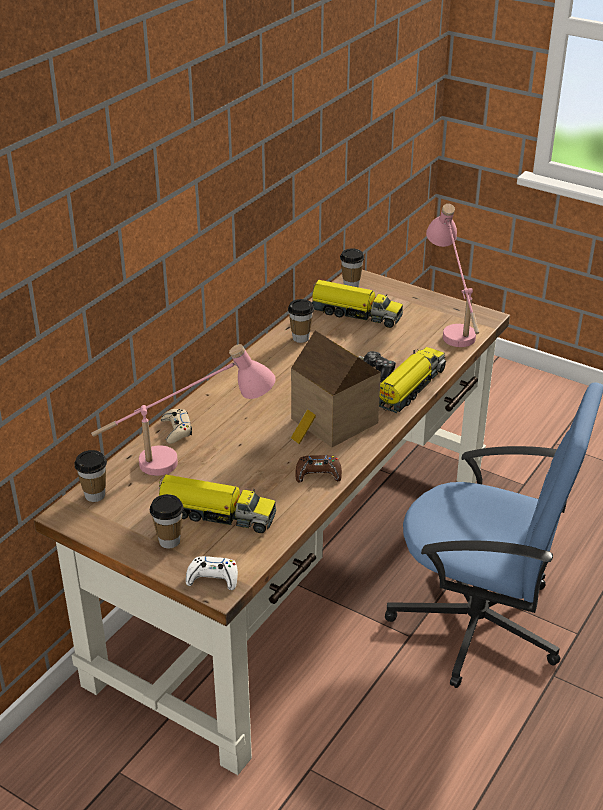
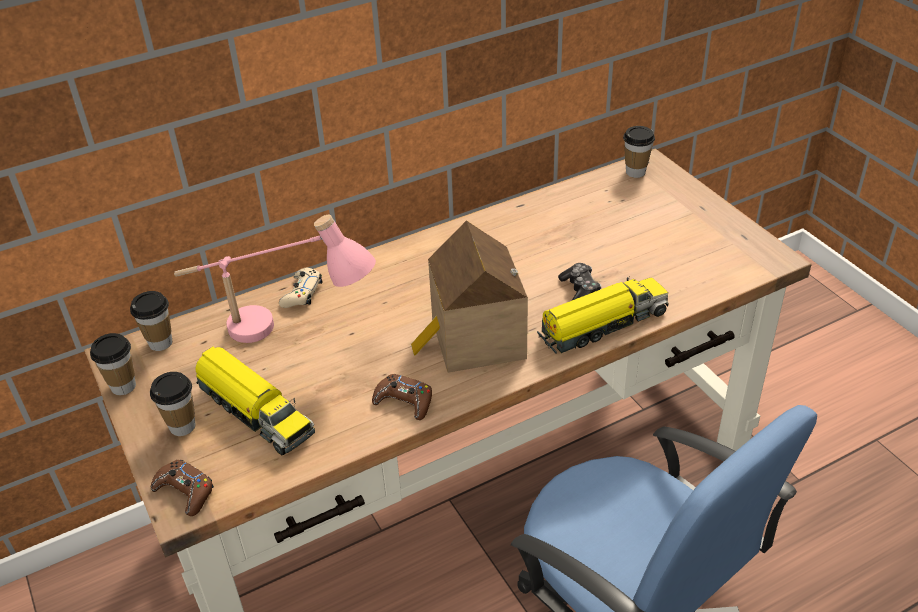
camera: 30 degrees right, 5 degrees up
white game controller [186,556,238,590] -> brown game controller [151,460,214,516]
cup [288,299,314,343] -> cup moved to [90,333,136,395]
toy truck [312,280,403,328] -> none
pink table lamp [426,204,479,347] -> none

